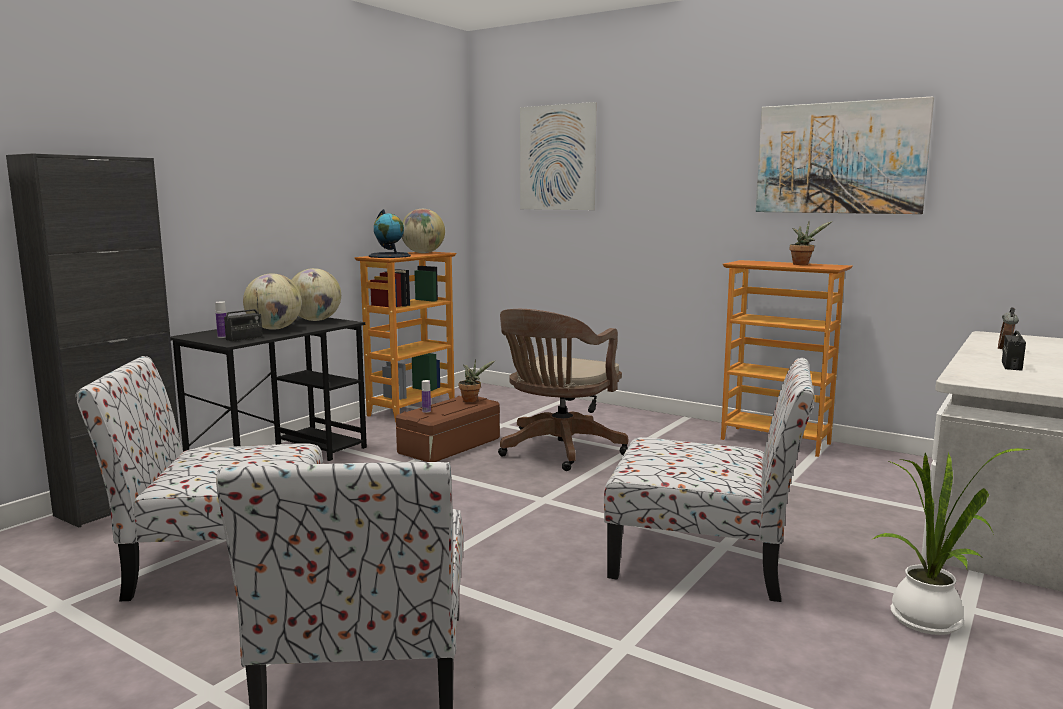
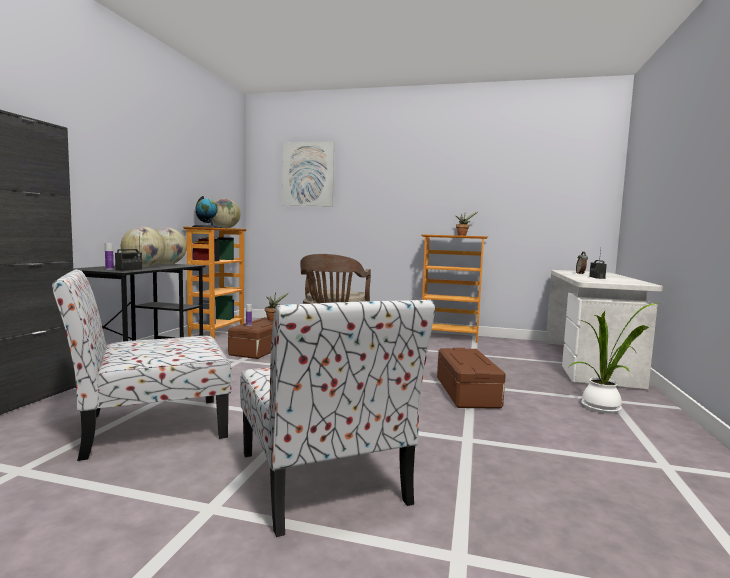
camera: 20 degrees left, 5 degrees down
chair [604,358,815,602] -> brown storage box [437,348,506,409]
picture [756,96,934,214] -> none

